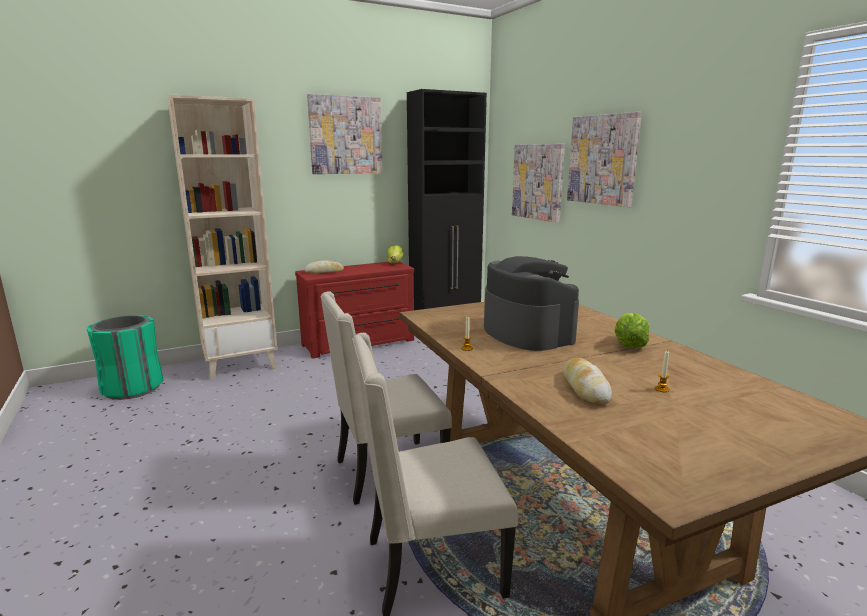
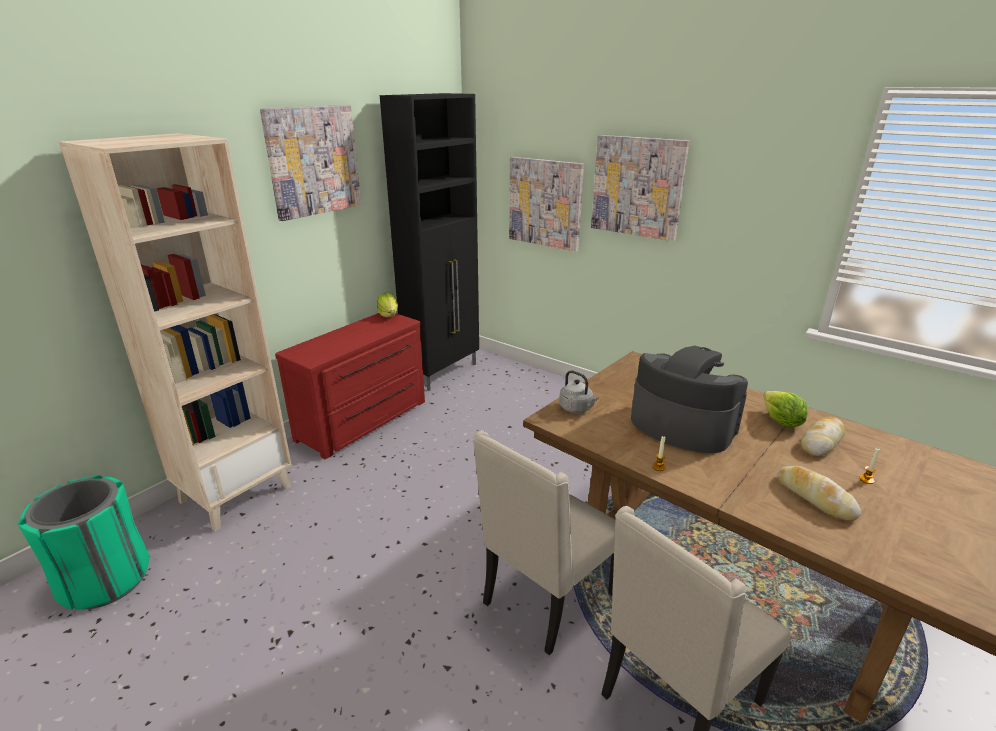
camera: 25 degrees left, 10 degrees up
bread [304,260,344,273] -> bread moved to [801,417,846,456]
none -> grey kettle [559,370,599,413]

